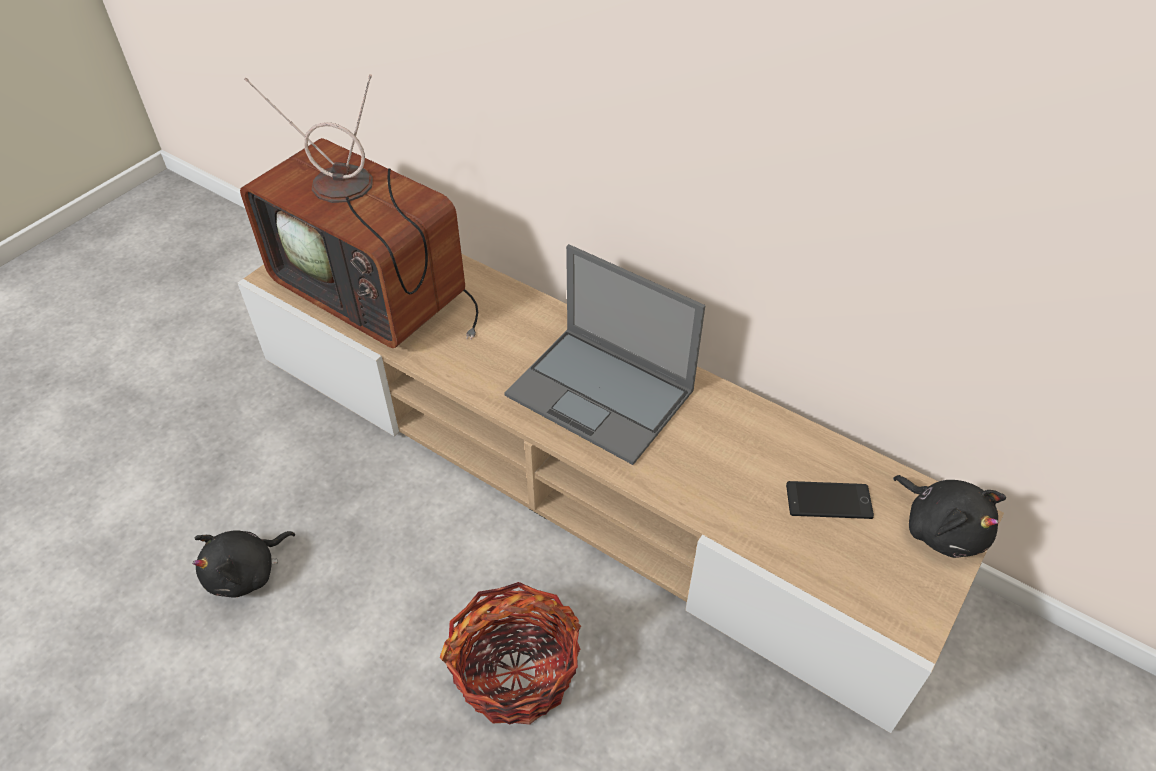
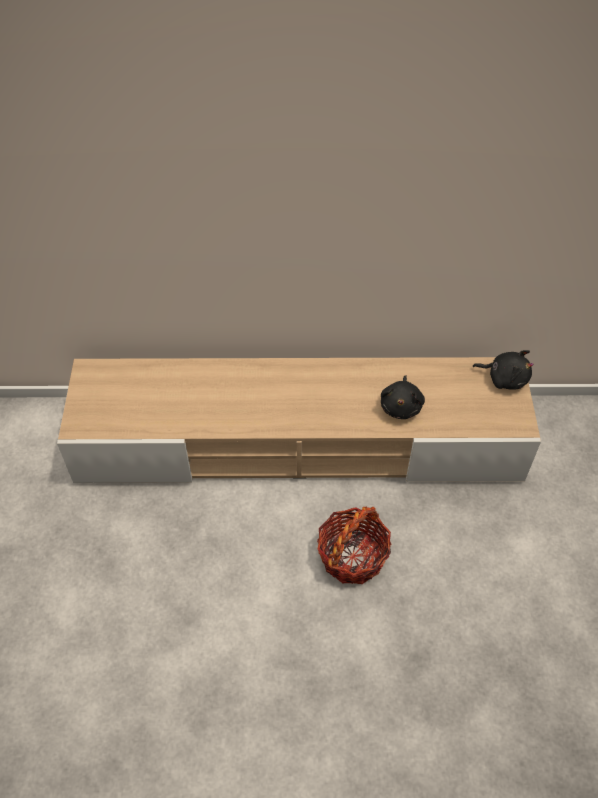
camera: 35 degrees left, 5 degrees up
black plush toy [192,530,295,597] -> black plush toy moved to [381,375,425,419]
television [240,74,478,348] -> none
laptop [504,244,706,465] -> none
phone [786,481,874,519] -> none

